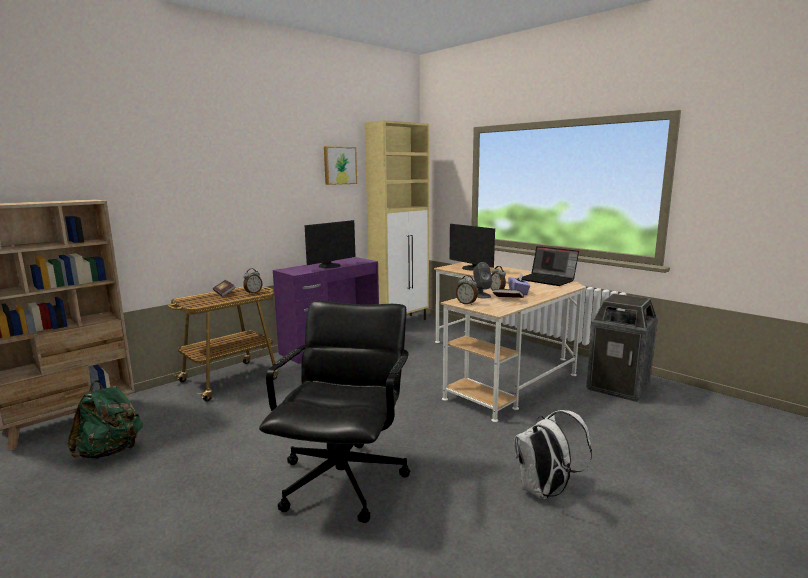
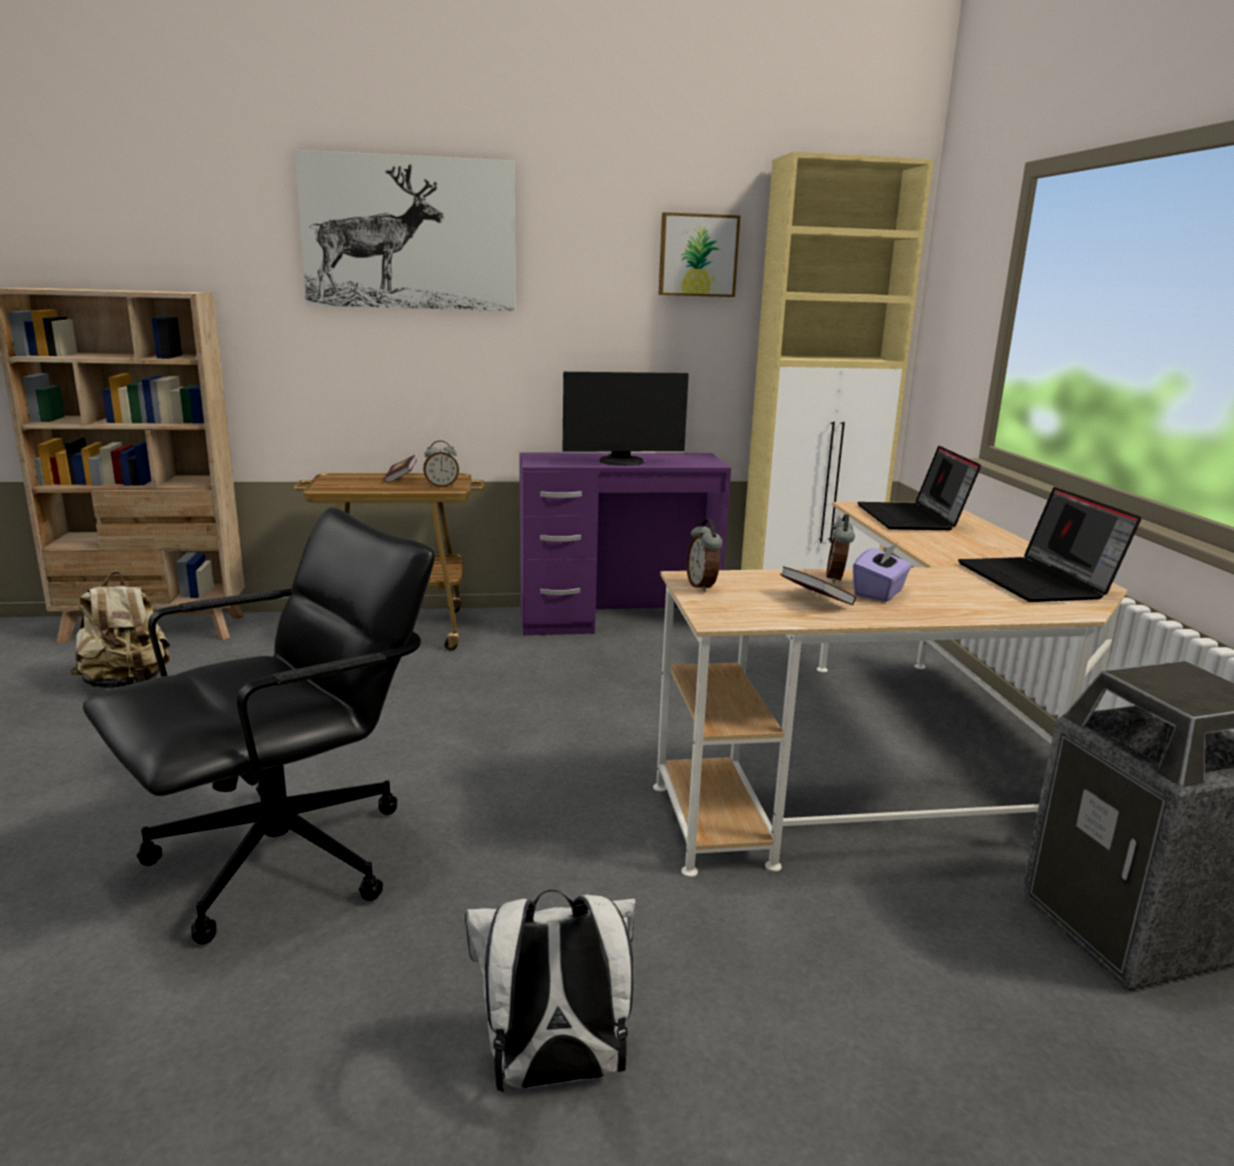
camera: 35 degrees right, 5 degrees up
green backpack [68,380,143,459] -> beige backpack [70,572,170,688]
monitor [449,224,495,271] -> laptop [857,446,981,530]
grey speaker [473,262,492,299] -> none
none -> picture [294,150,515,311]

